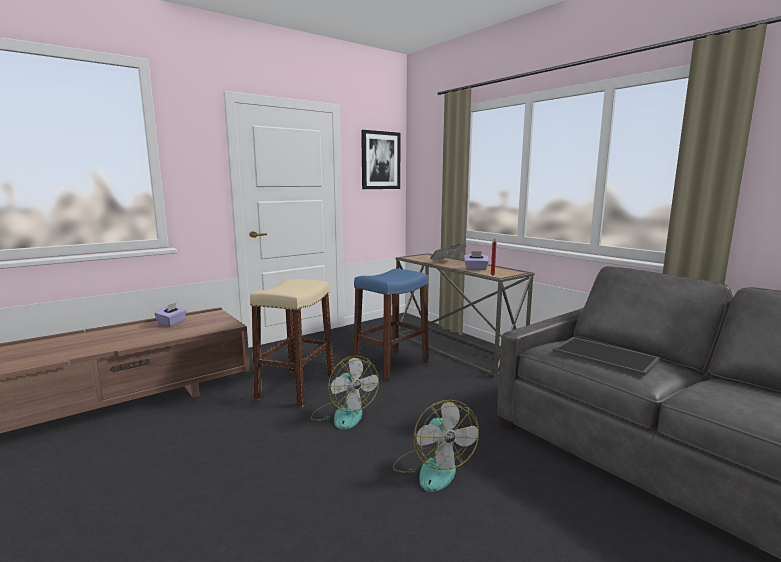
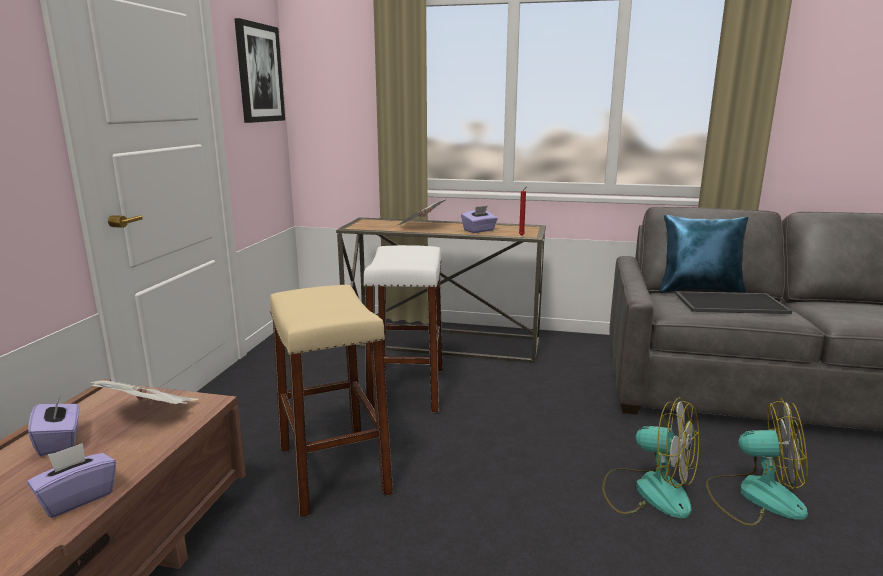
camera: 40 degrees left, 5 degrees up
fan [311,356,379,430] -> fan moved to [706,398,808,526]
blue stool [353,269,429,382] -> white stool [363,245,443,413]
none -> purple tissue box [27,443,116,518]
none -> newspaper [91,380,198,404]
none -> blue pillow [659,215,748,293]

